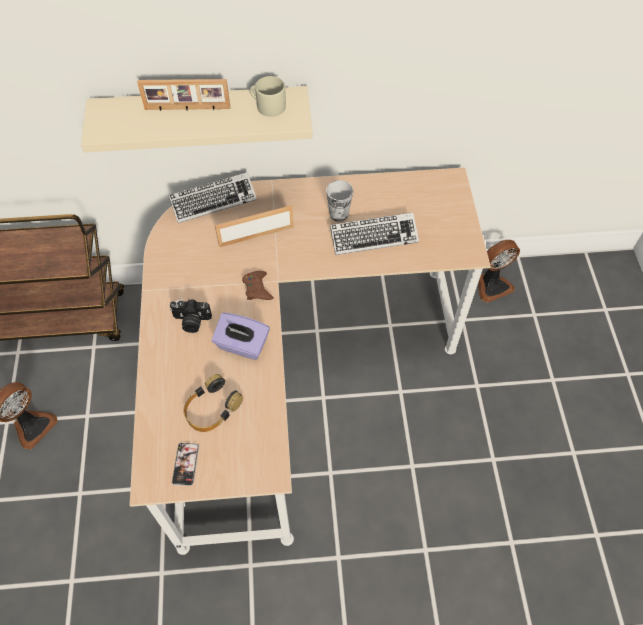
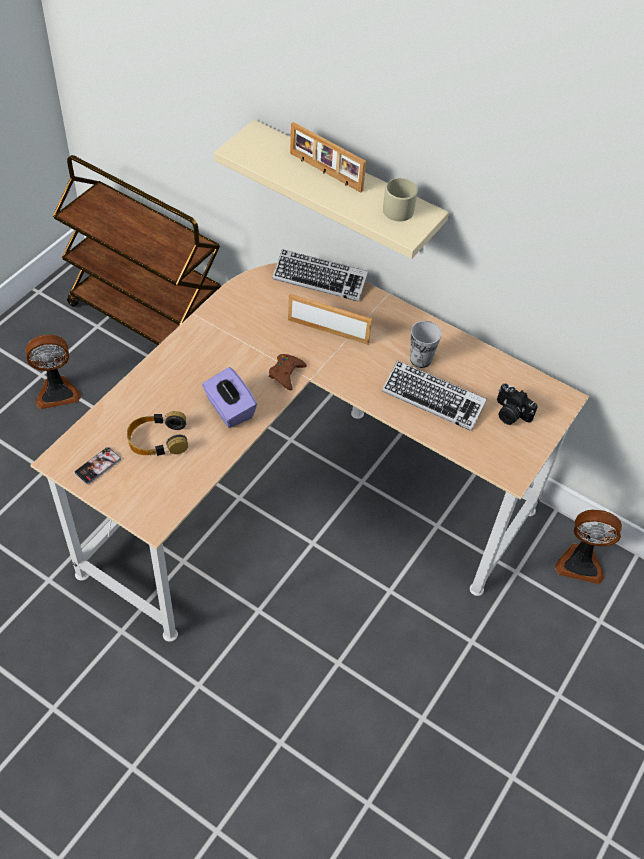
camera: 35 degrees right, 5 degrees down
camera [170,299,212,333] -> camera moved to [497,383,538,425]

